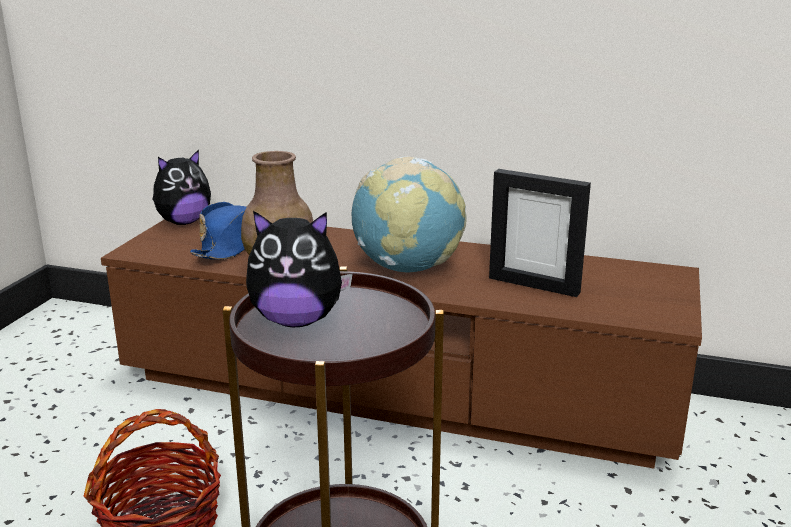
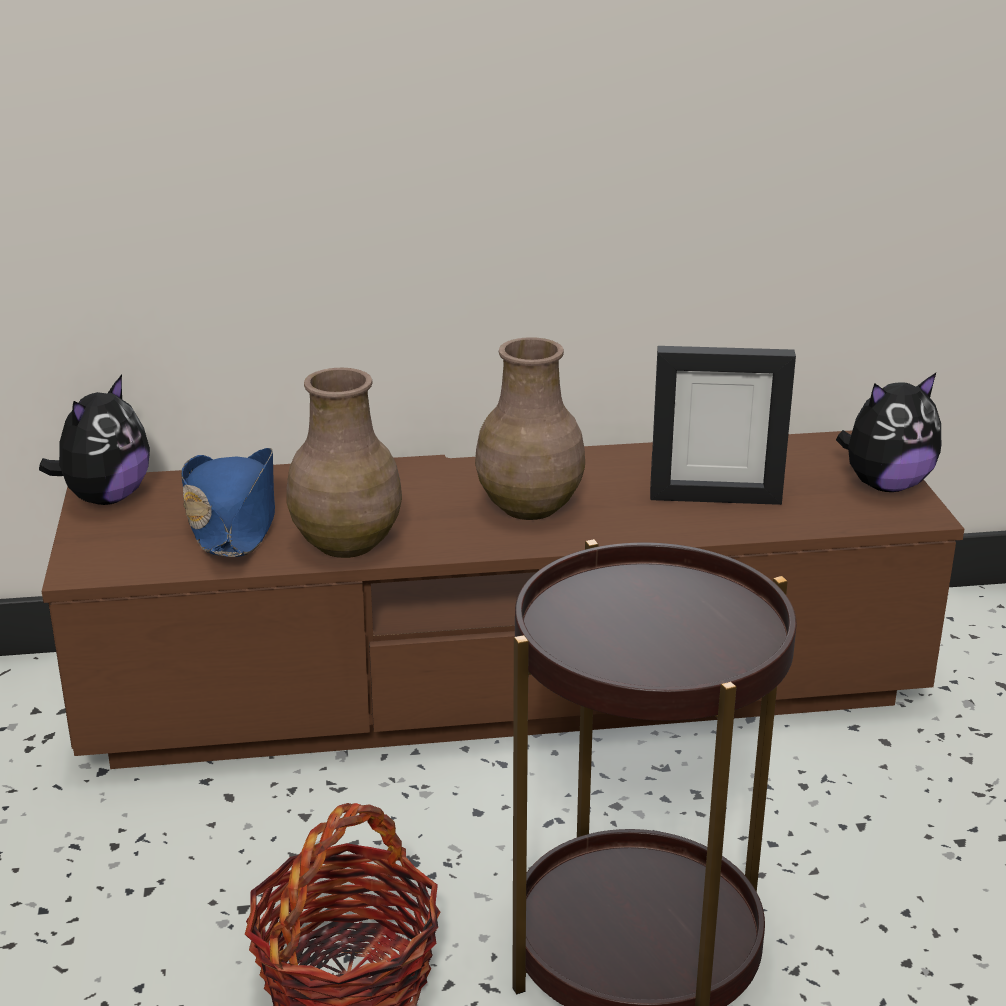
camera: 25 degrees left, 5 degrees up
plush toy [246,211,353,327] -> plush toy moved to [836,373,941,492]
globe [352,157,467,272] -> brown vase [475,337,585,520]

